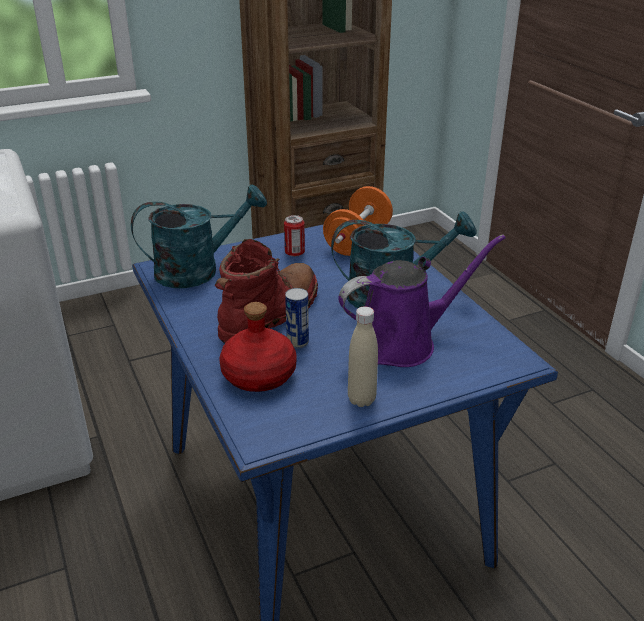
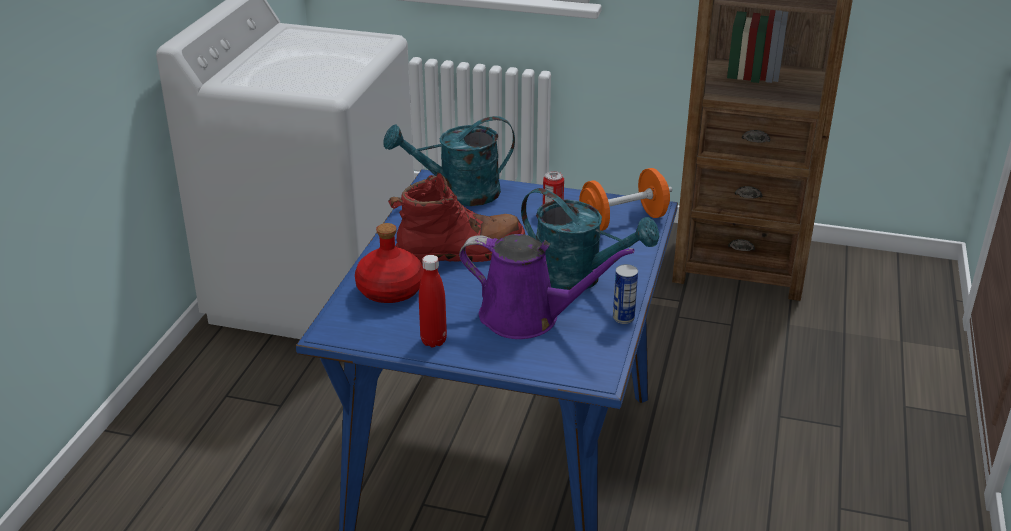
camera: 40 degrees right, 0 degrees up
turquoise watering can [131,184,267,288] -> turquoise watering can turned 150 degrees clockwise [384,116,515,206]
can [285,288,309,349] -> can moved to [613,264,638,324]
beige bottle [348,306,378,407] -> red bottle [419,255,447,347]

